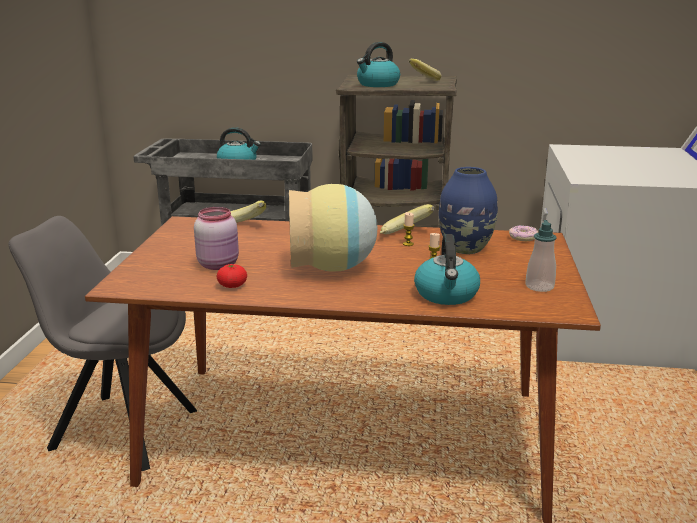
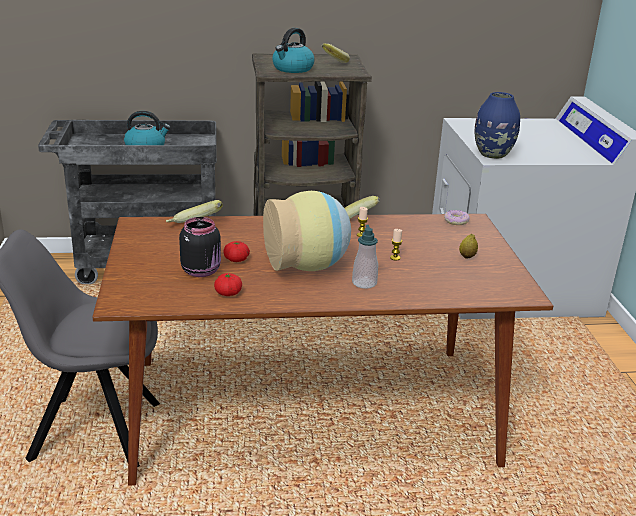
camera: 15 degrees left, 5 degrees up
pink jar [194,207,239,270] -> black jar [179,217,221,277]
kettle [414,234,480,305] -> none
blue vase [439,167,498,254] -> blue vase moved to [475,92,520,159]
soap dispenser [525,220,557,292] -> soap dispenser moved to [352,225,378,289]
none -> tomato [223,241,250,262]
none -> lemon [459,234,478,259]

